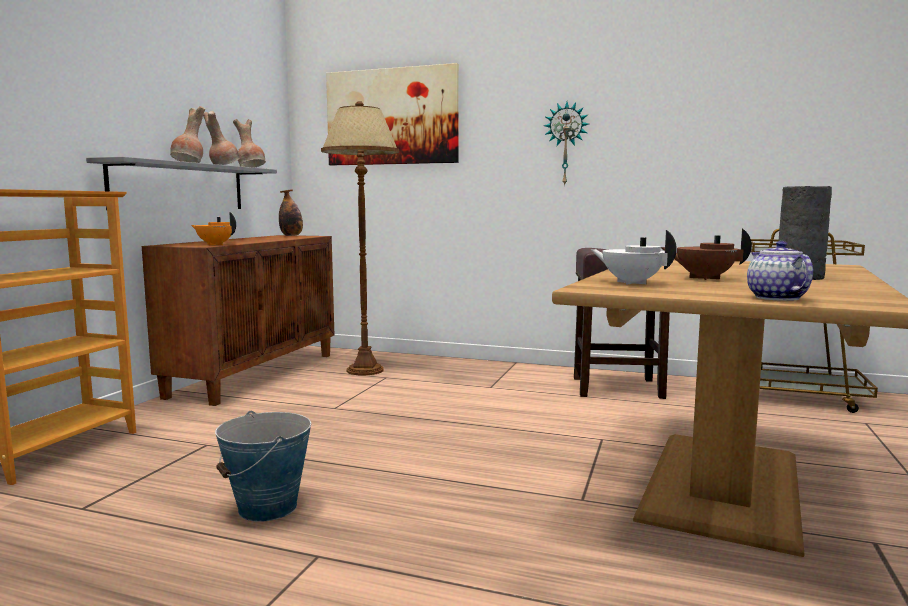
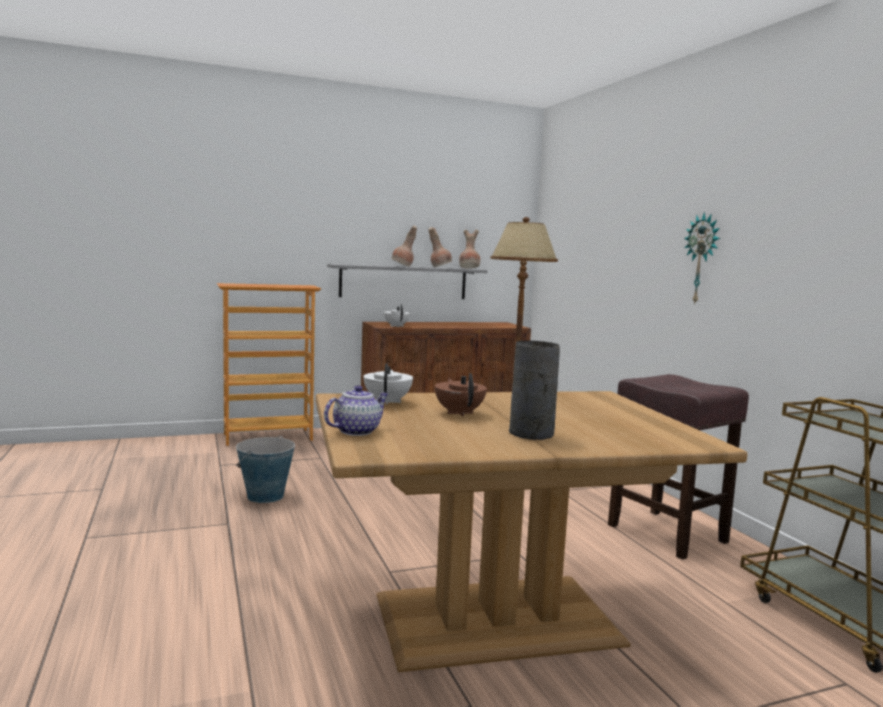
camera: 50 degrees right, 0 degrees up
orange teapot [191,212,236,245] -> white teapot [384,304,410,327]
bottle [279,190,303,236] -> none
picture [326,63,459,166] -> none

